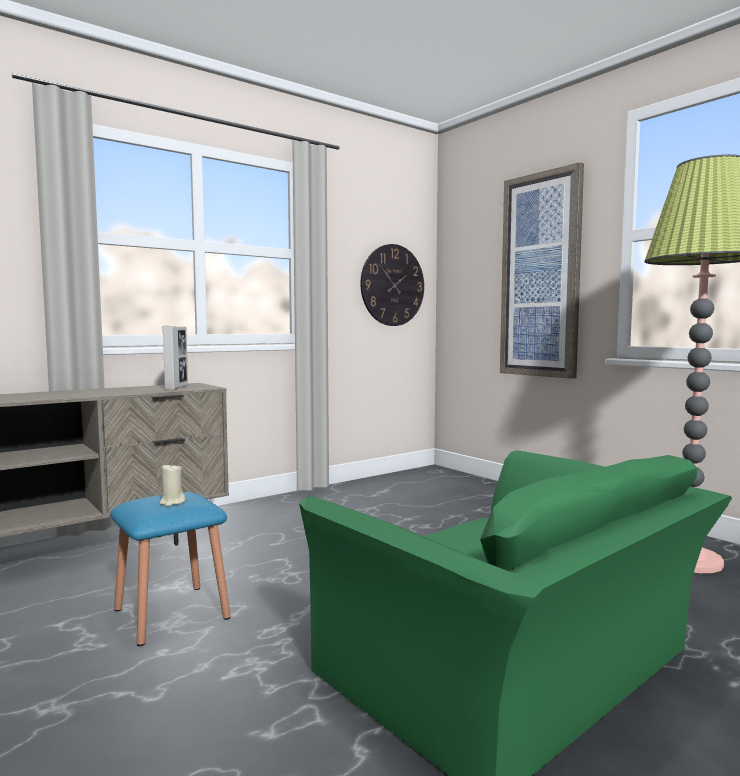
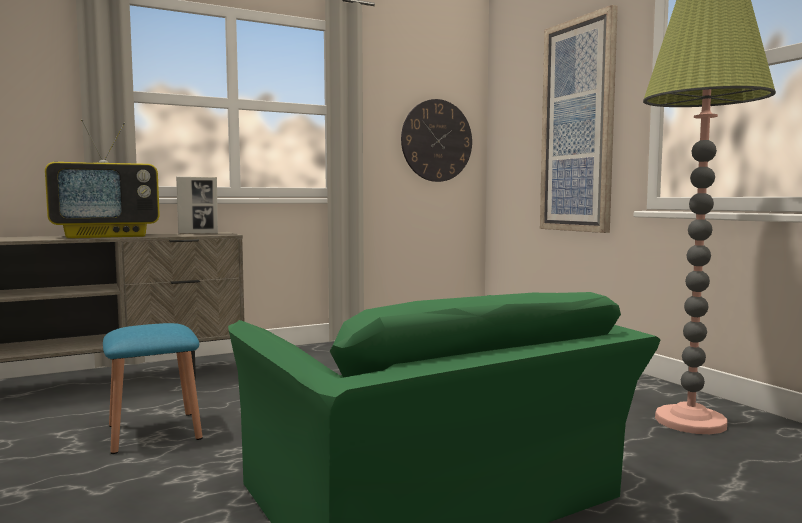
camera: 10 degrees right, 0 degrees up
beige candle [160,463,186,506] -> none
picture frame [162,326,188,390] -> picture frame turned 60 degrees clockwise [176,176,218,234]
none -> television [45,119,160,238]

